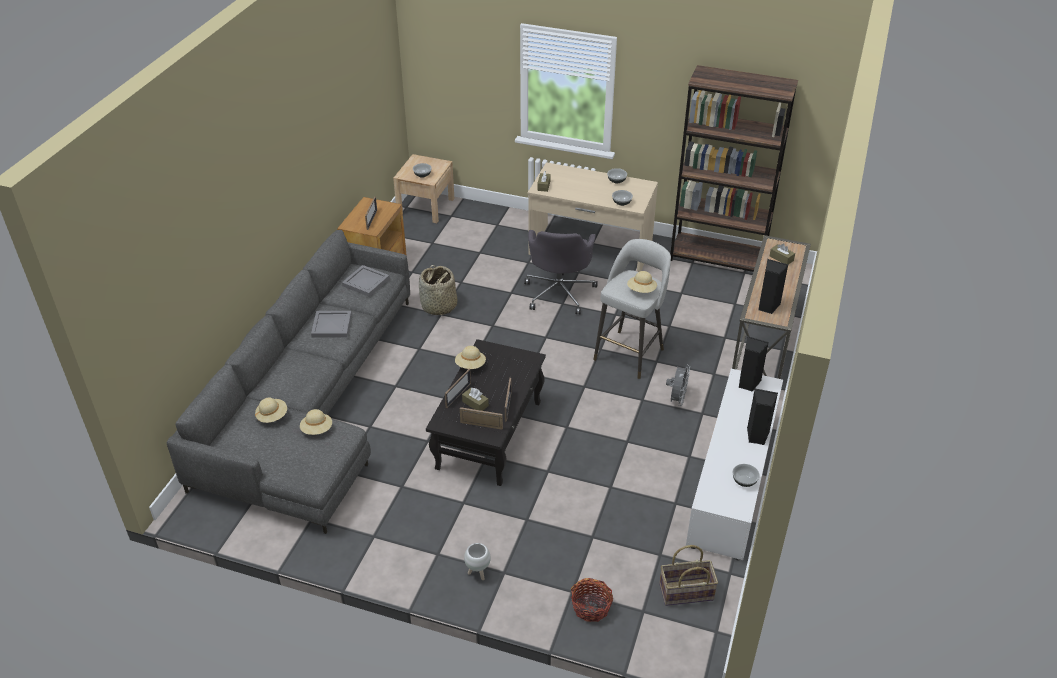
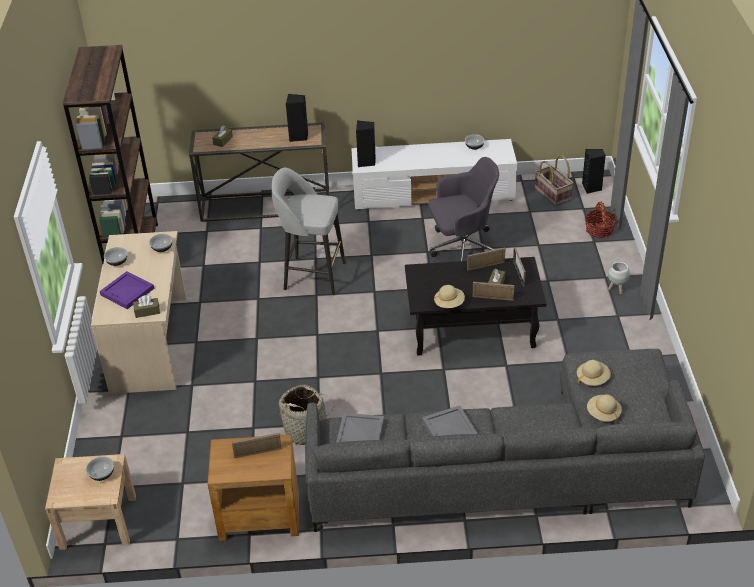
camera: 110 degrees left, 0 degrees up
grey office chair [524,230,598,314] -> grey office chair moved to [428,157,499,261]
beige hat [627,271,657,293] -> none
grey fan [666,365,690,406] -> none
black speaker [747,388,778,445] -> black speaker moved to [582,149,606,194]
none -> purple tray [100,271,154,309]

